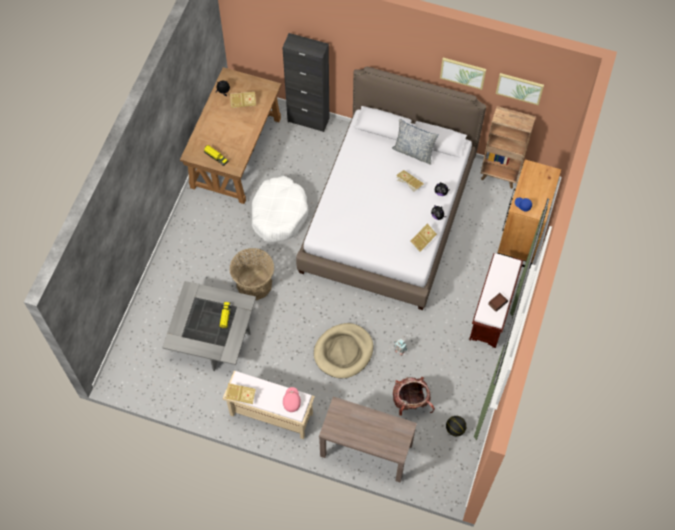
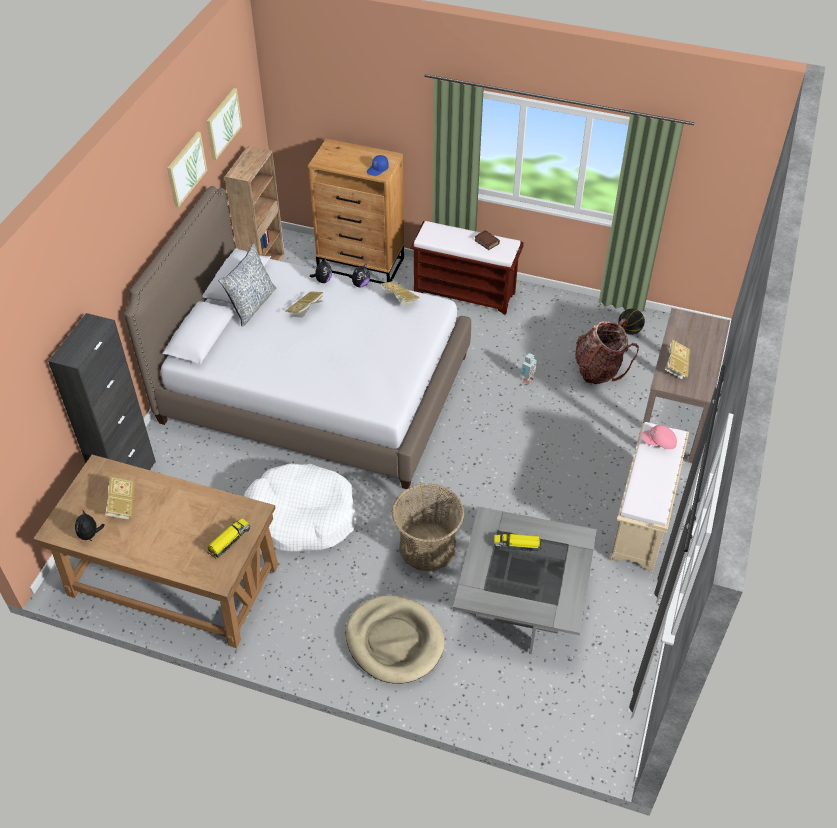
camera: 90 degrees left, 15 degrees down
book [226,383,256,404] -> book moved to [665,340,690,379]
beige dog bed [314,323,374,378] -> beige dog bed moved to [345,595,445,684]

